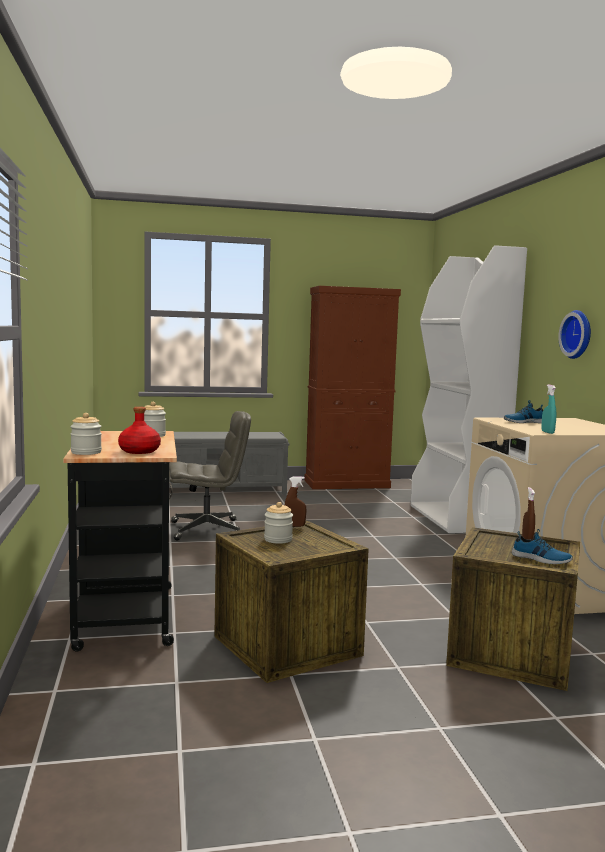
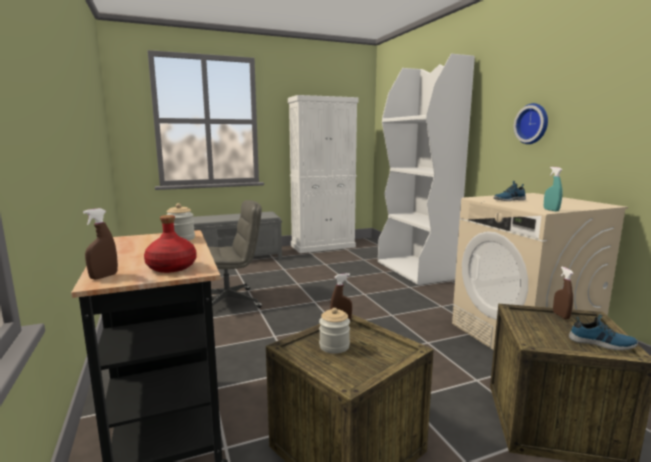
camera: 10 degrees left, 5 degrees up
jar [70,413,102,455] -> brown spray bottle [83,208,118,280]
brown cabinet [304,286,401,489] -> white cabinet [288,95,358,253]

